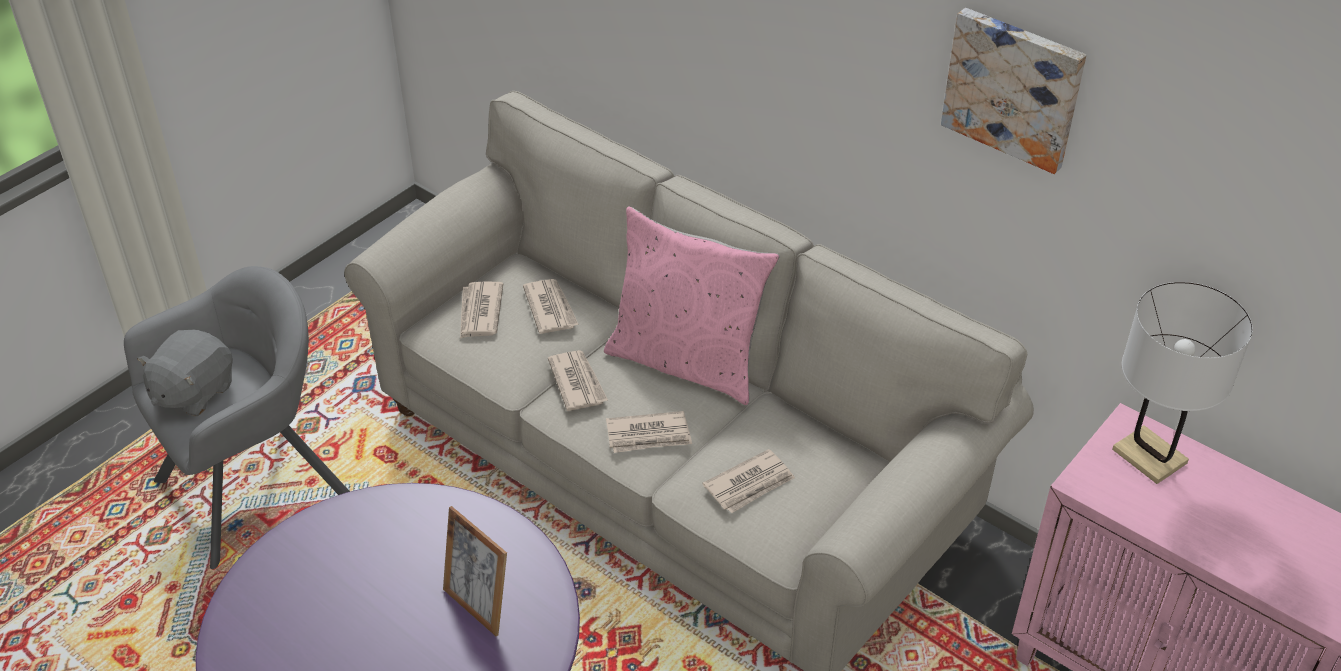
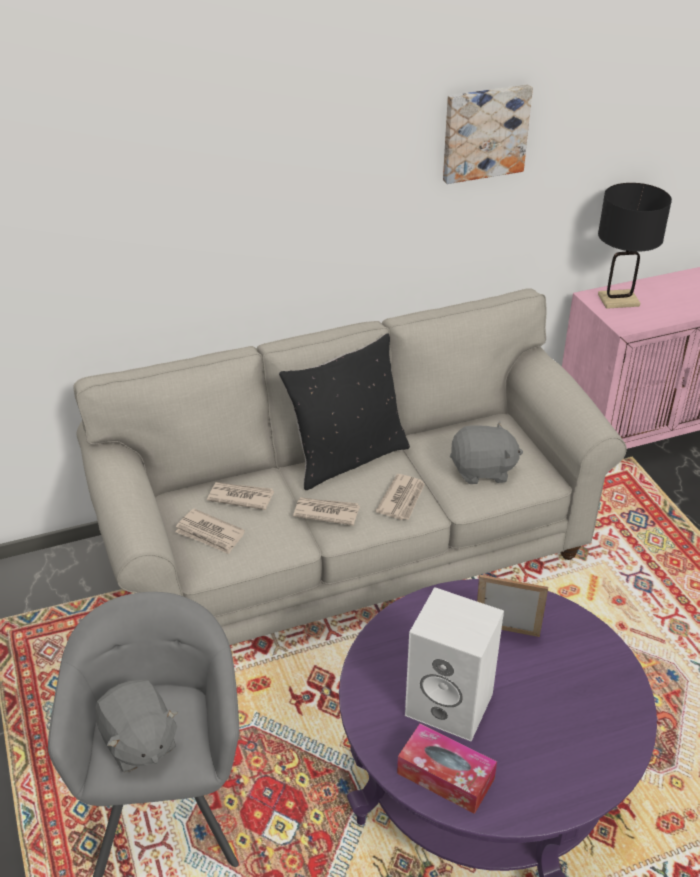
camera: 60 degrees left, 5 degrees down
picture frame [443,506,507,636] -> picture frame turned 150 degrees counterclockwise [477,575,548,637]
pink pillow [604,206,779,405] -> black pillow [279,333,410,490]
newspaper [702,449,795,513] -> grey plush toy [450,422,523,484]
white table lamp [1112,282,1253,484] -> black table lamp [598,183,672,309]
none -> tissue box [397,724,497,814]
none -> white speaker [405,587,504,741]

